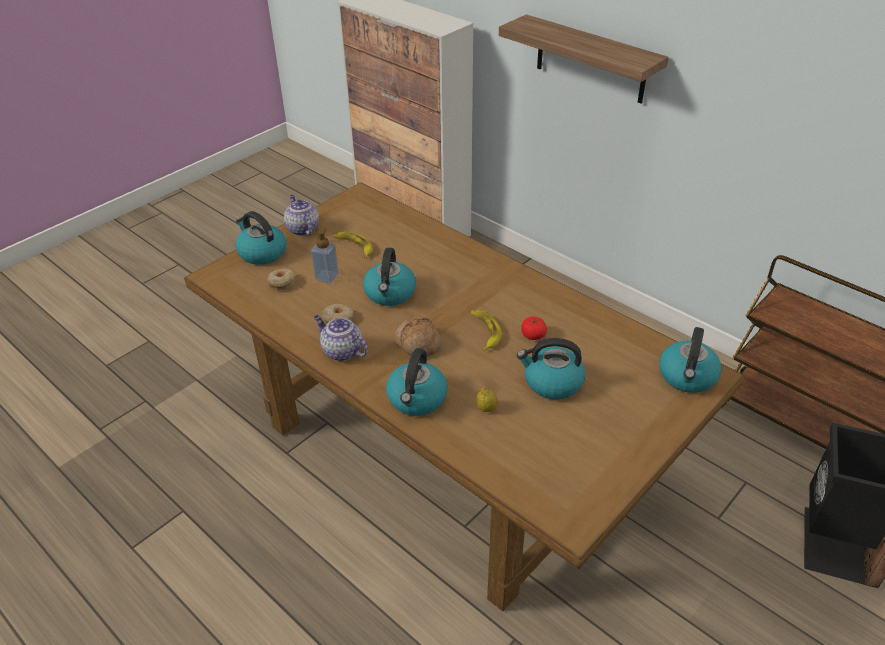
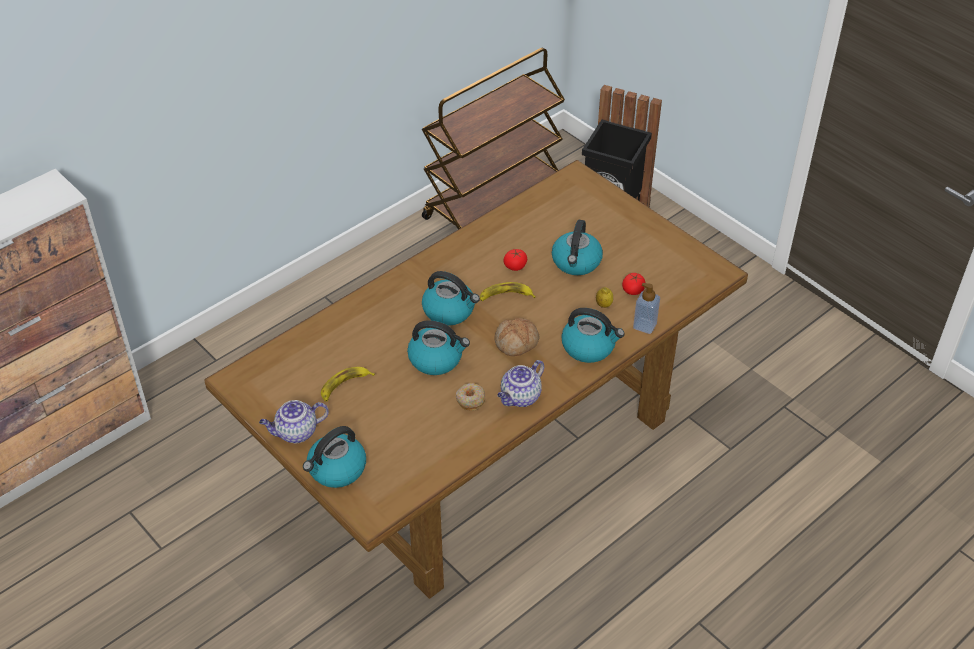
camera: 85 degrees left, 5 degrees up
donut [267,268,296,291] -> none
soap dispenser [311,228,339,283] -> soap dispenser moved to [633,283,660,334]
shelf [499,14,669,104] -> none
kettle [659,327,722,393] -> kettle moved to [422,271,480,326]
none -> tomato [622,273,645,295]

